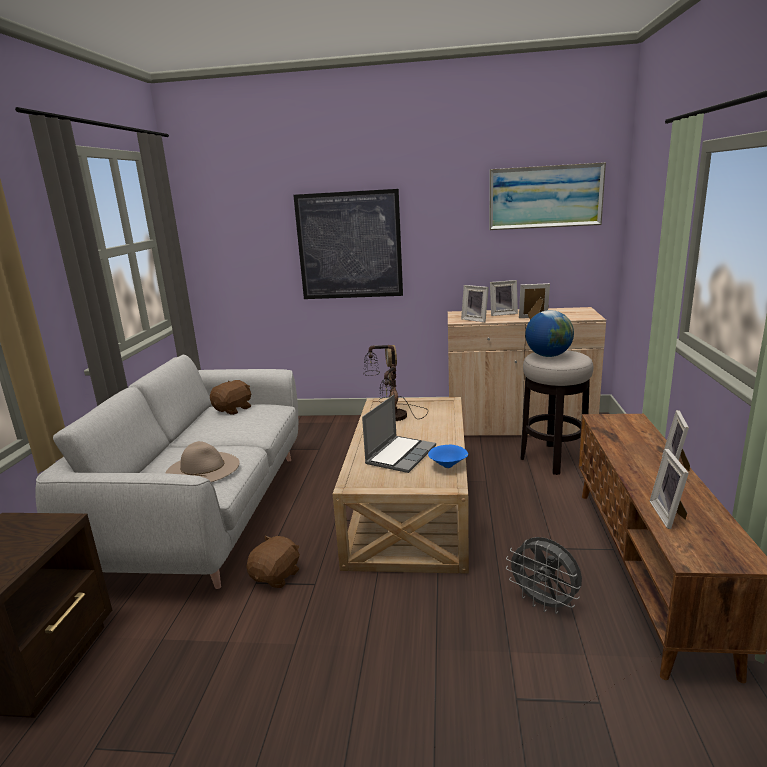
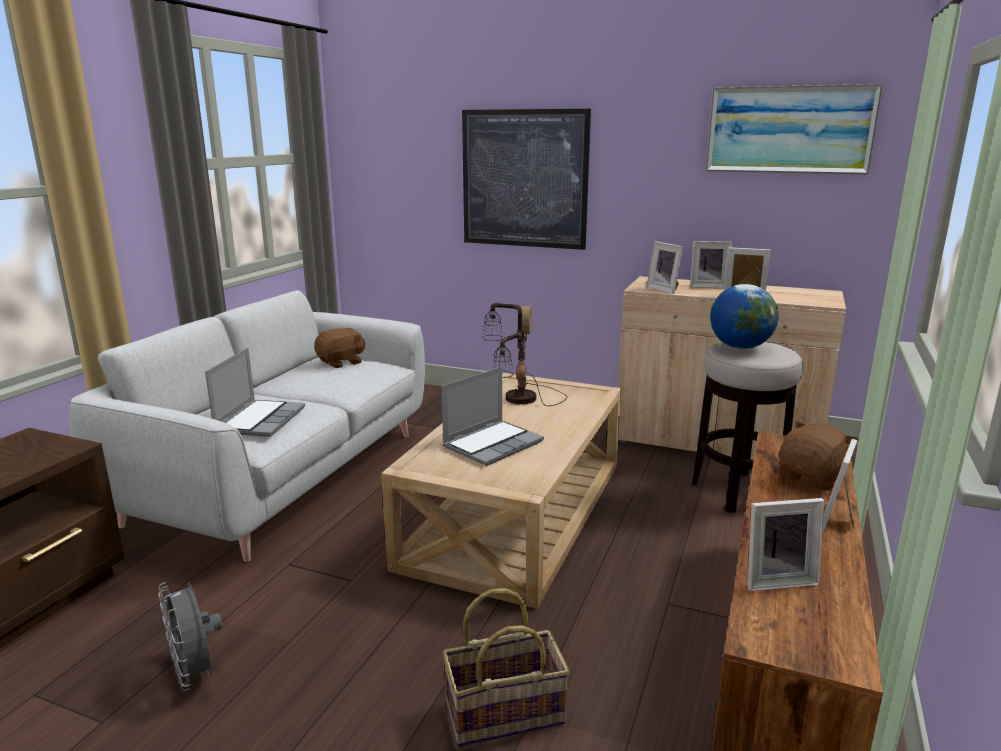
camera: 15 degrees right, 0 degrees up
beige hat [166,441,240,482] -> laptop [205,348,305,437]
brown plush toy [246,536,300,588] -> brown plush toy moved to [779,421,859,491]
blue bowl [428,445,468,468] -> none
grey fan [506,537,582,614] -> grey fan moved to [158,582,223,691]
picture frame [650,449,689,529] -> picture frame turned 120 degrees counterclockwise [748,498,824,591]
none -> basket [442,588,570,747]

